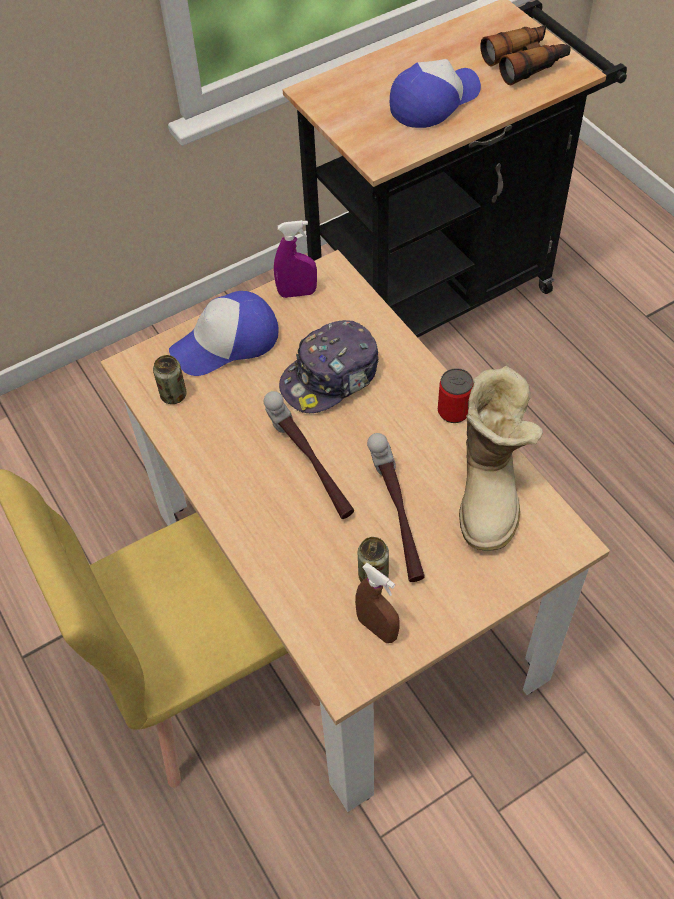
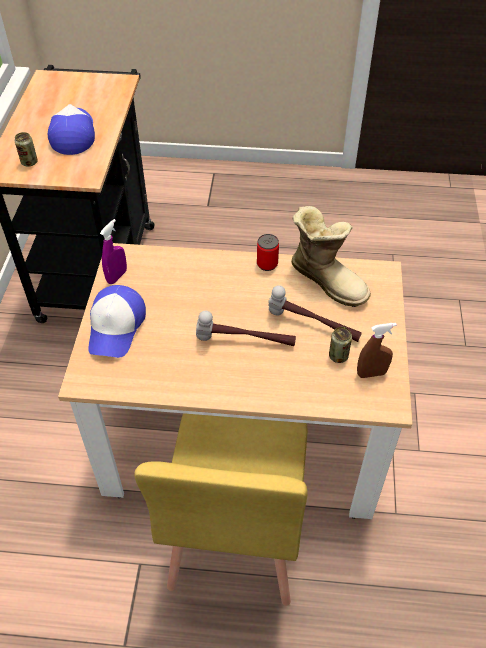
camera: 55 degrees left, 5 degrees down
can [153,355,187,404] -> can moved to [15,132,38,166]
cap [279,320,379,413] -> none
binoculars [480,25,571,85] -> none

